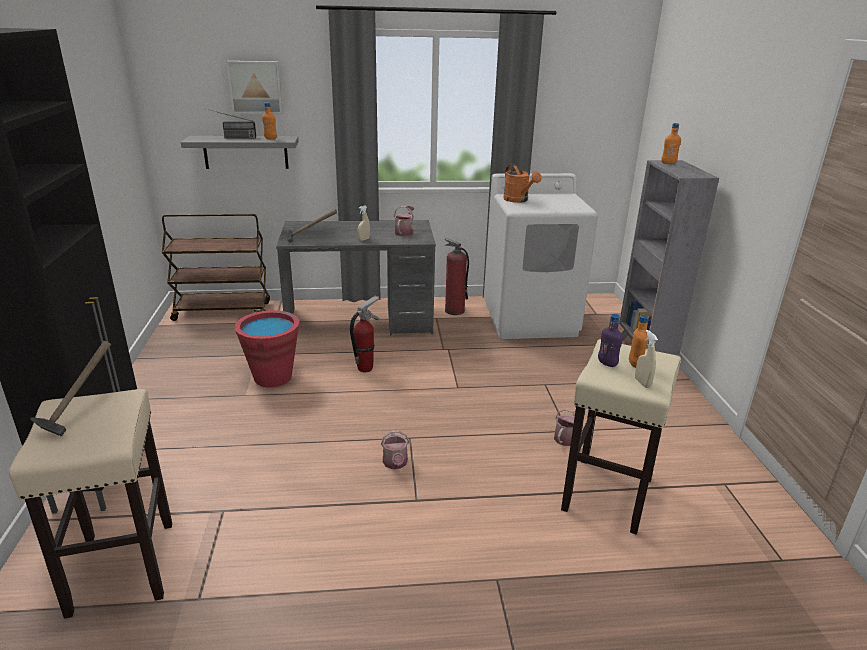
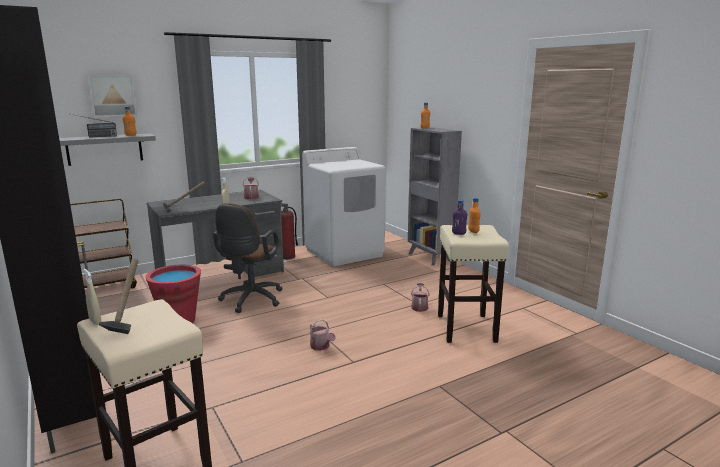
camera: 25 degrees left, 10 degrees down
fire extinguisher [350,296,380,372] -> brown office chair [213,203,283,313]
orange watering can [503,163,542,203] -> none
beige spray bottle [635,330,658,388] -> beige spray bottle moved to [83,269,101,325]

